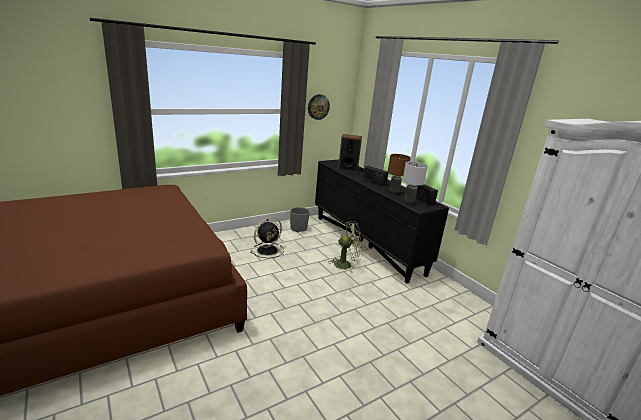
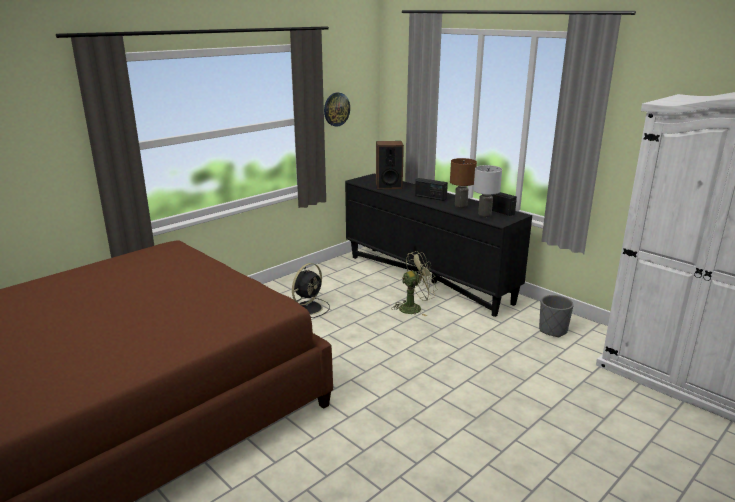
camera: 10 degrees left, 0 degrees up
grey planter [290,207,310,232] -> grey planter moved to [539,295,574,337]

